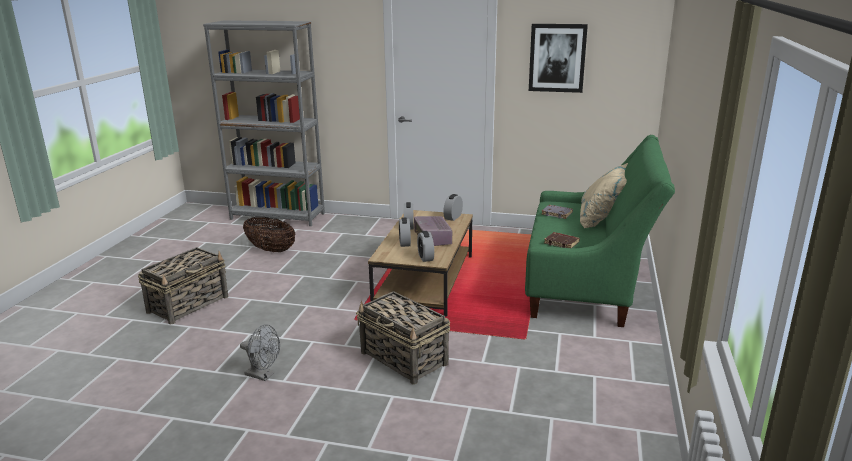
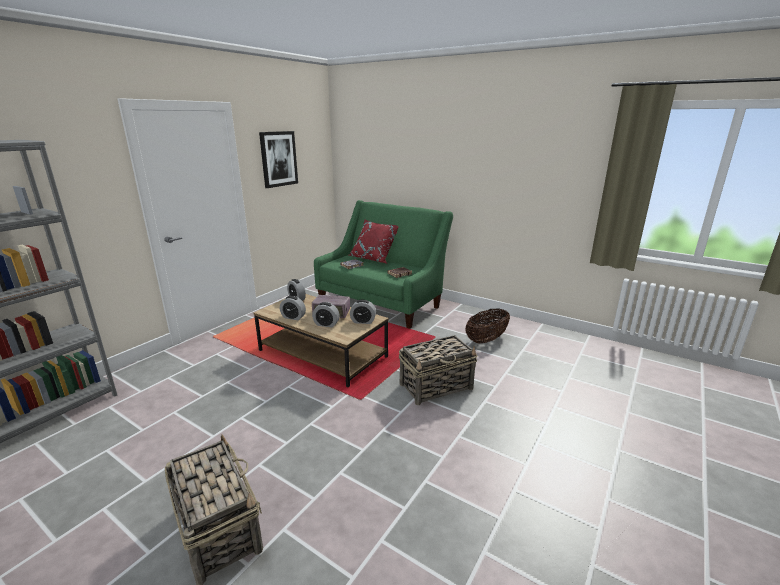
camera: 70 degrees left, 0 degrees up
grey fan [240,324,280,381] -> none
basket [243,217,296,252] -> basket moved to [465,308,510,344]
beige pillow [580,163,628,228] -> red pillow [349,220,398,264]

